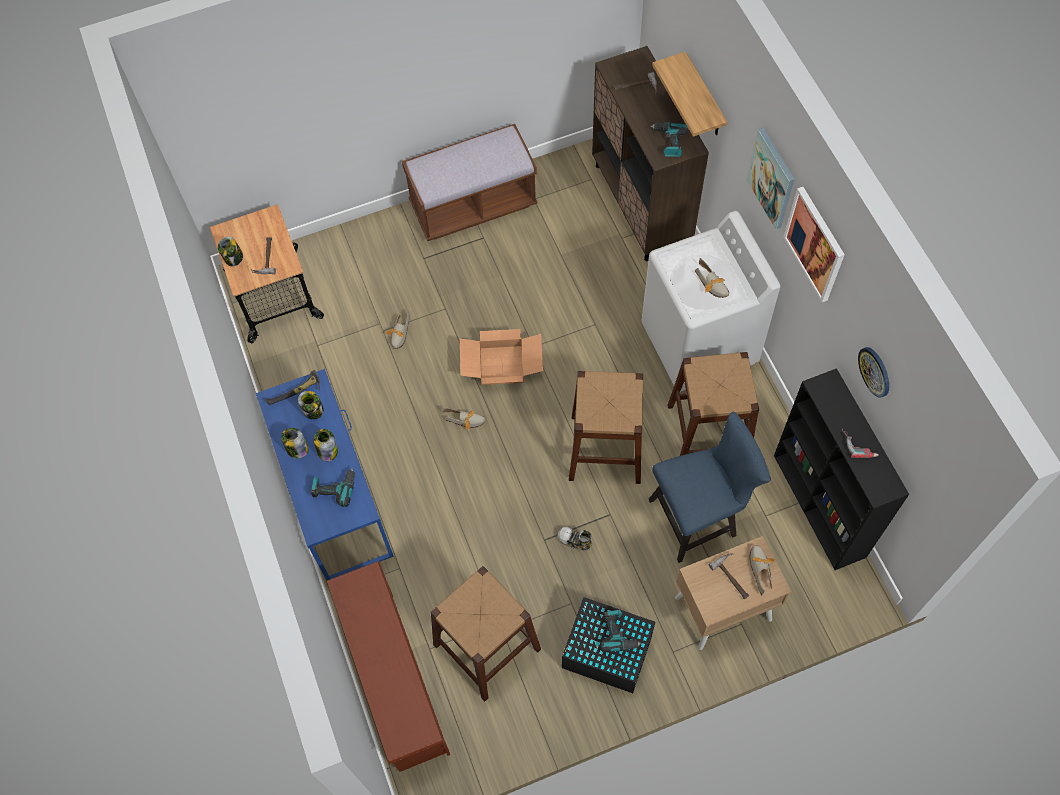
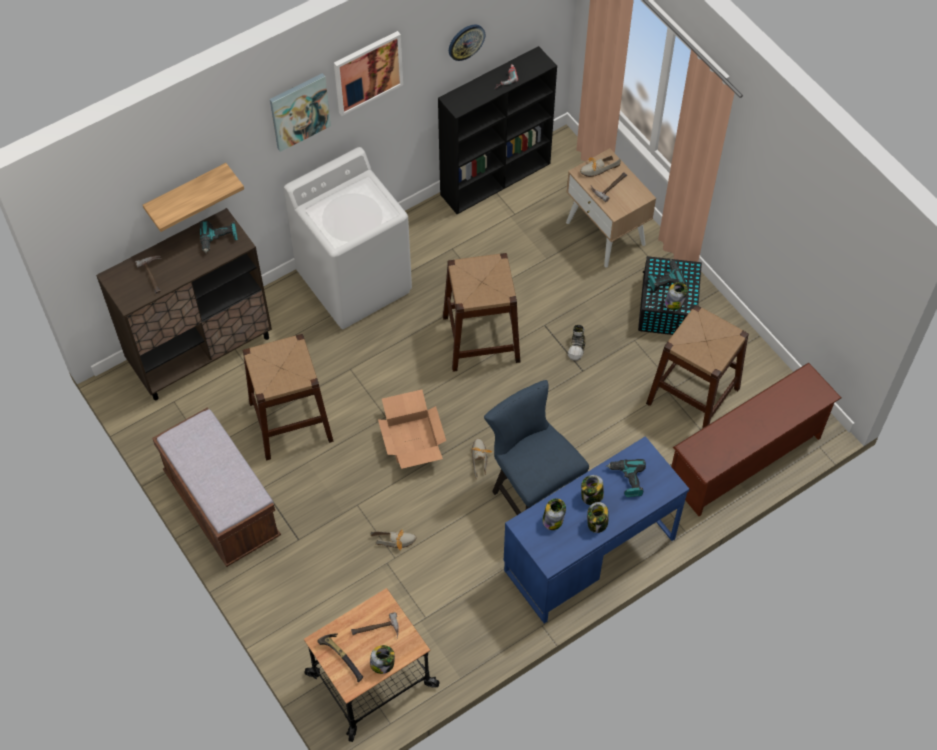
camera: 105 degrees left, 5 degrees down
hammer [266,370,320,405] -> hammer moved to [317,633,363,682]
blue chair [648,412,771,563] -> blue chair moved to [484,380,589,515]
brown stool [668,352,759,456] -> brown stool moved to [243,334,334,460]
shoe [695,258,729,298] -> none
none -> jar [665,282,688,310]

